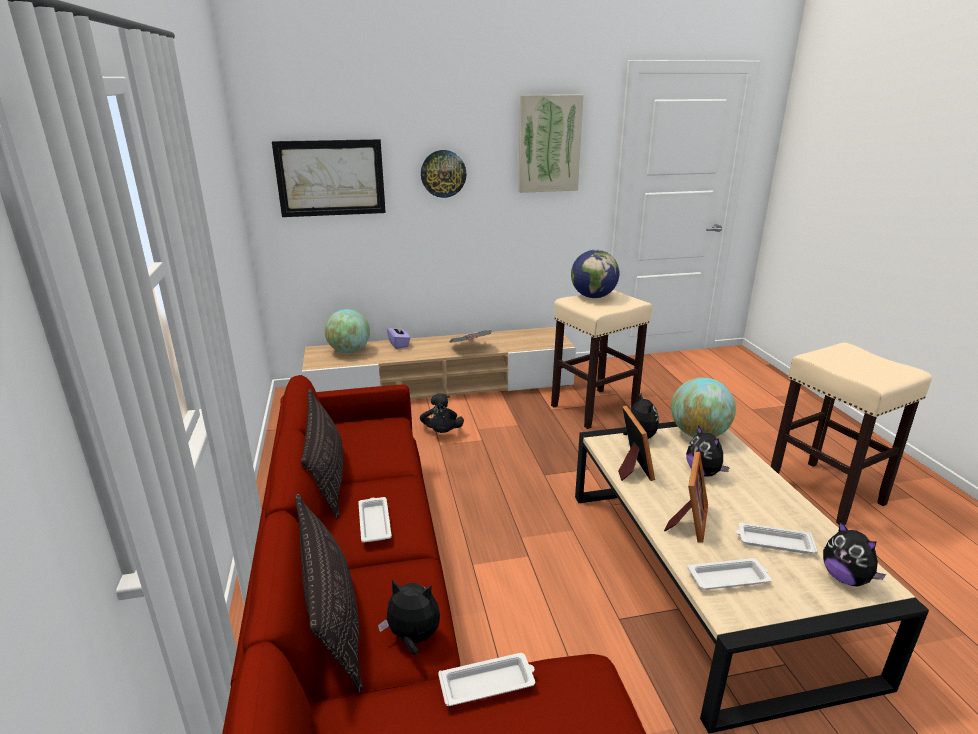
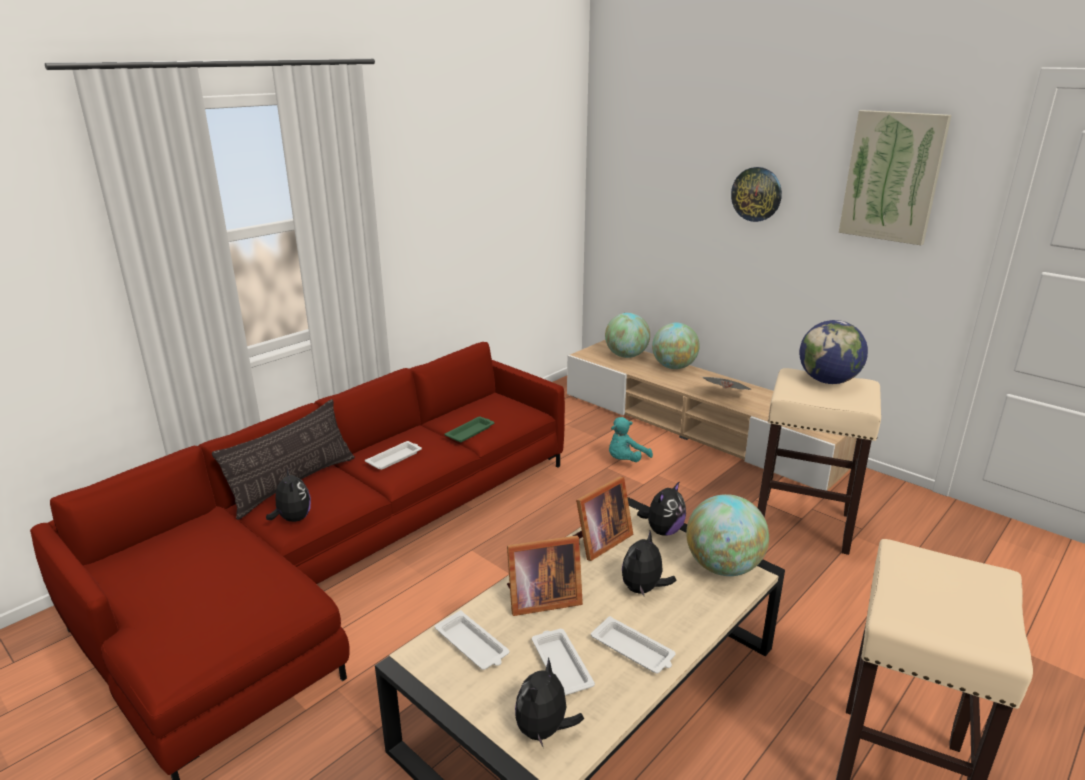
camera: 55 degrees right, 0 degrees up
picture [272,139,386,217] -> none
pillow [301,389,343,519] -> none
purple tissue box [387,323,411,349] -> globe [652,322,700,369]
black plush toy [420,393,464,433] -> turquoise plush toy [609,417,653,462]
white tray [438,653,535,706] -> white tray moved to [591,616,675,673]
none -> green tray [444,417,494,442]

